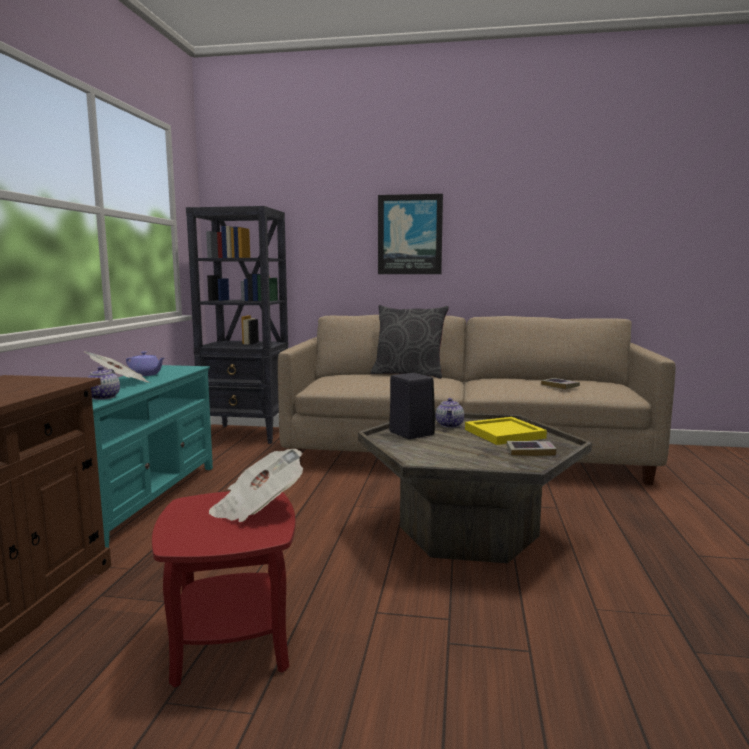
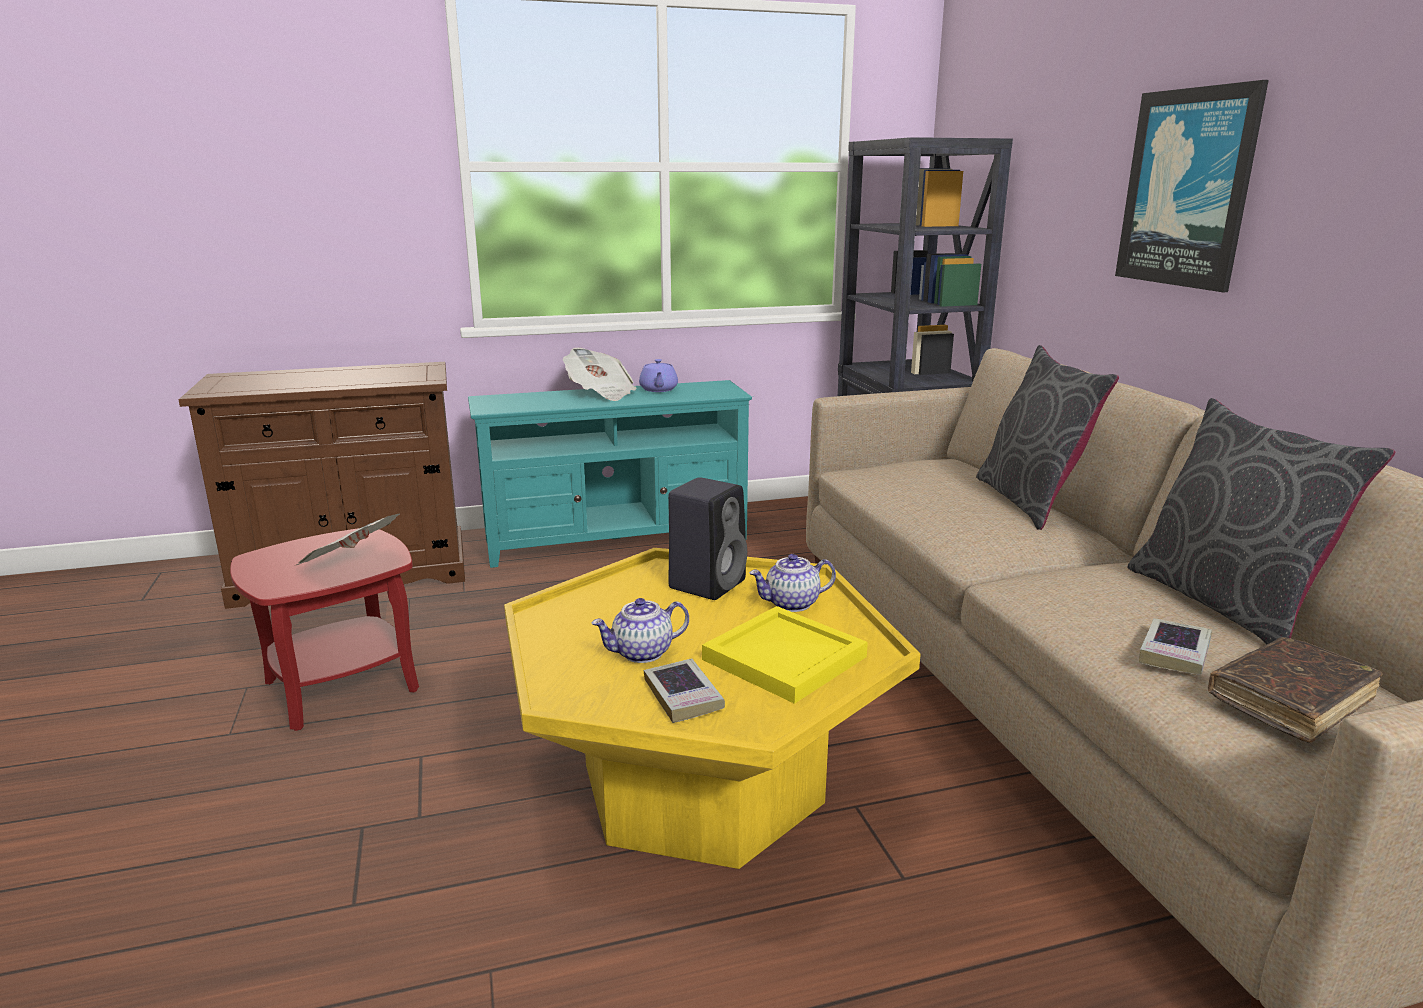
camera: 65 degrees right, 10 degrees up
teapot [87,366,120,400] -> teapot moved to [591,598,689,663]
grey coffee table [358,412,592,563] -> yellow coffee table [504,548,921,869]
none -> grey pillow [1127,398,1396,644]
none -> brown book [1208,637,1382,743]

